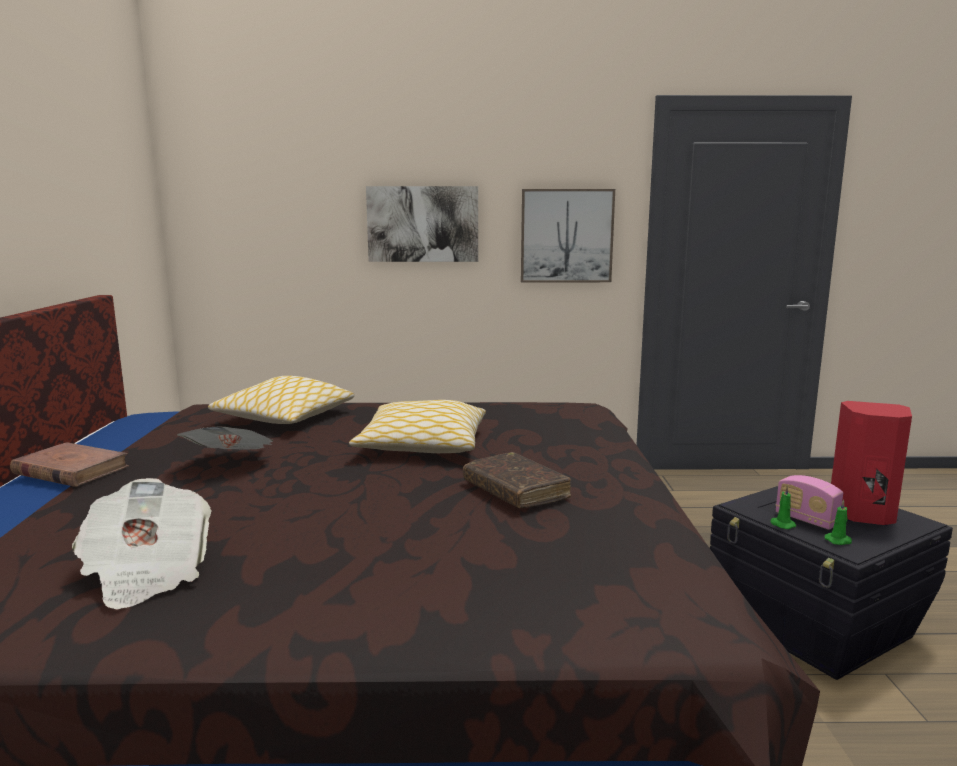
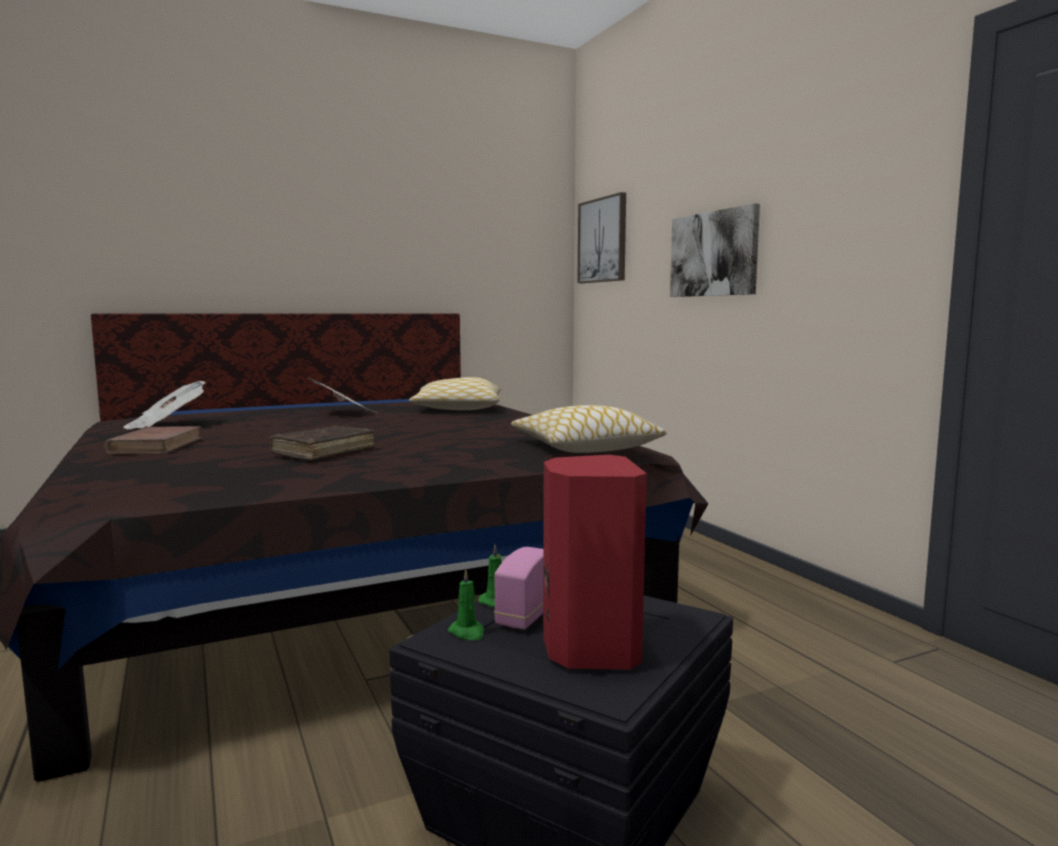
camera: 65 degrees right, 5 degrees down
brown book [10,442,129,487] -> brown book moved to [104,426,204,454]
pillow [349,400,486,453] -> pillow moved to [511,405,667,453]
picture [521,189,615,282] -> picture moved to [577,192,626,283]

